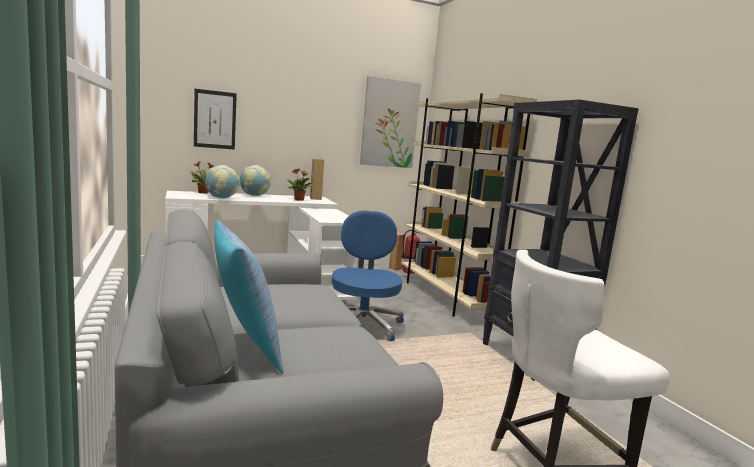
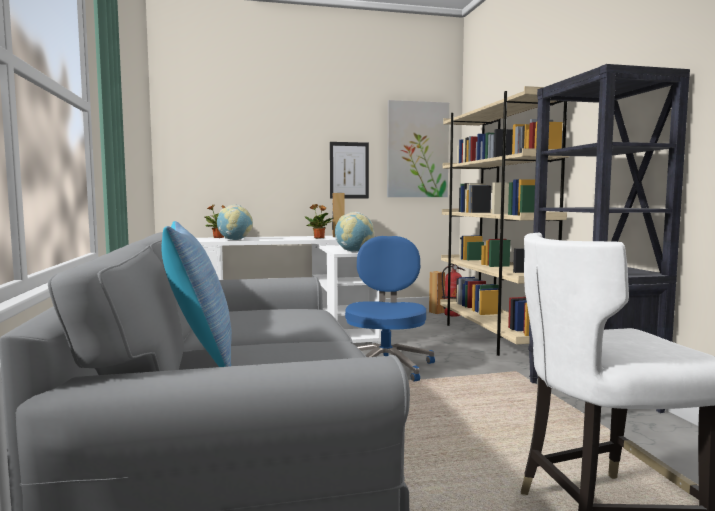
camera: 10 degrees right, 5 degrees down
picture [194,89,237,150] -> picture moved to [330,142,369,198]
globe [240,165,271,196] -> globe moved to [335,212,375,252]

